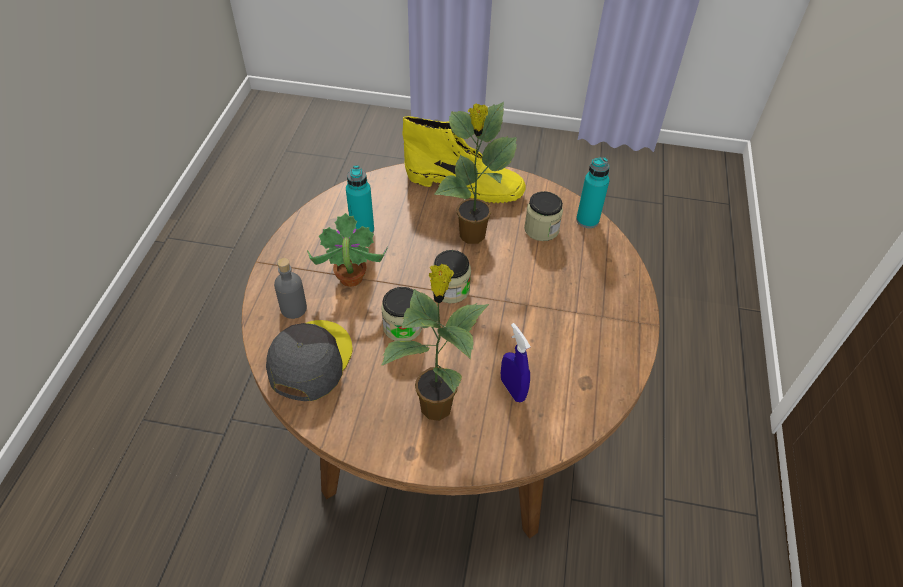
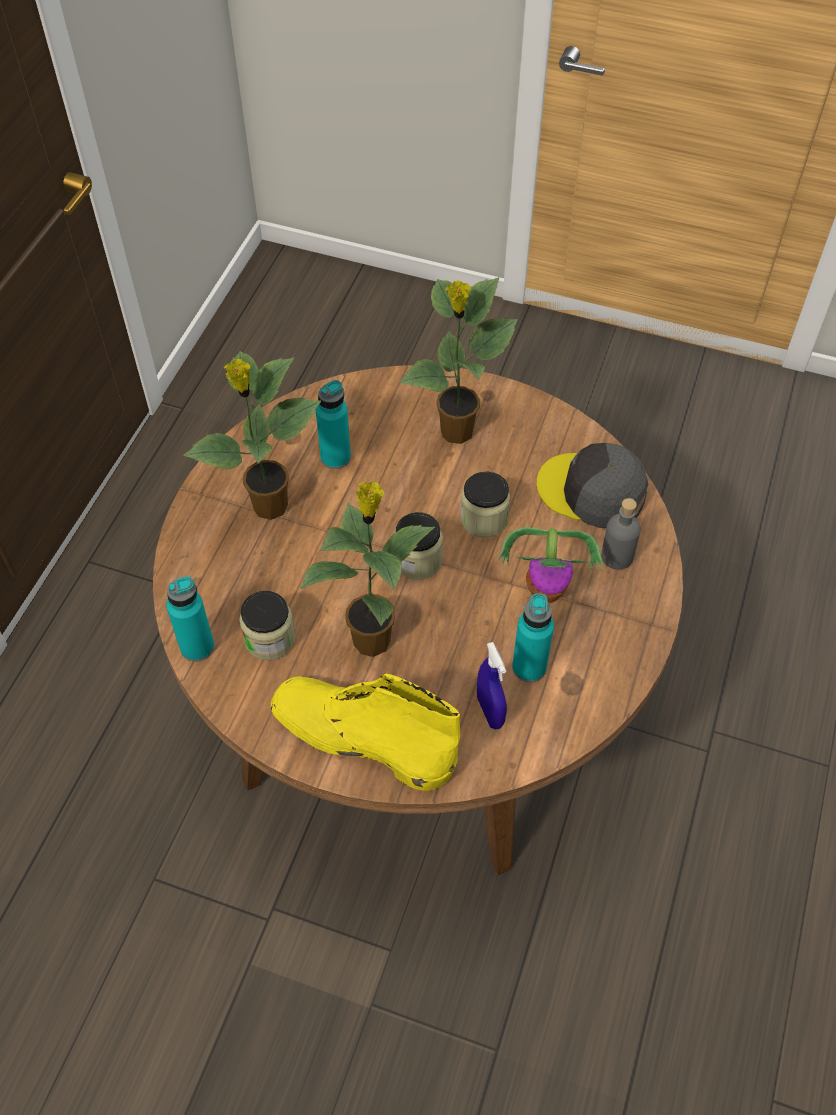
camera: 170 degrees left, 5 degrees up
grey cap [266,320,353,401] -> grey cap turned 90 degrees clockwise [536,443,648,528]
blue spray bottle [501,323,531,402] -> blue spray bottle moved to [477,642,507,730]
none -> potted plant [184,351,321,520]
none -> turquoise bottle [316,380,351,469]

